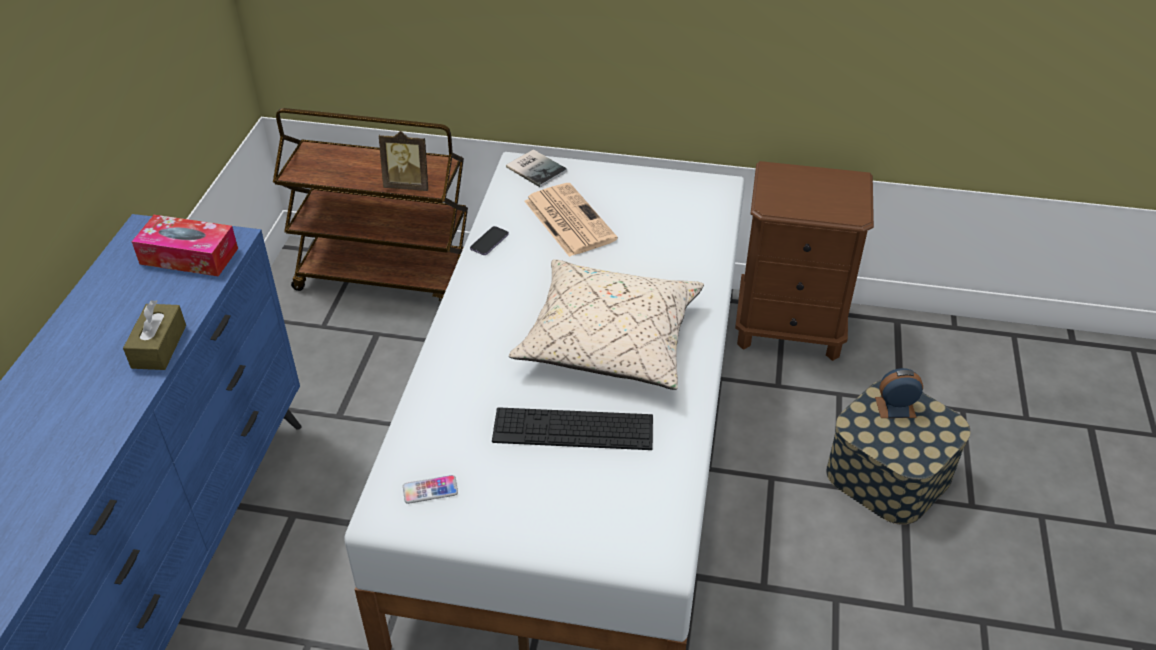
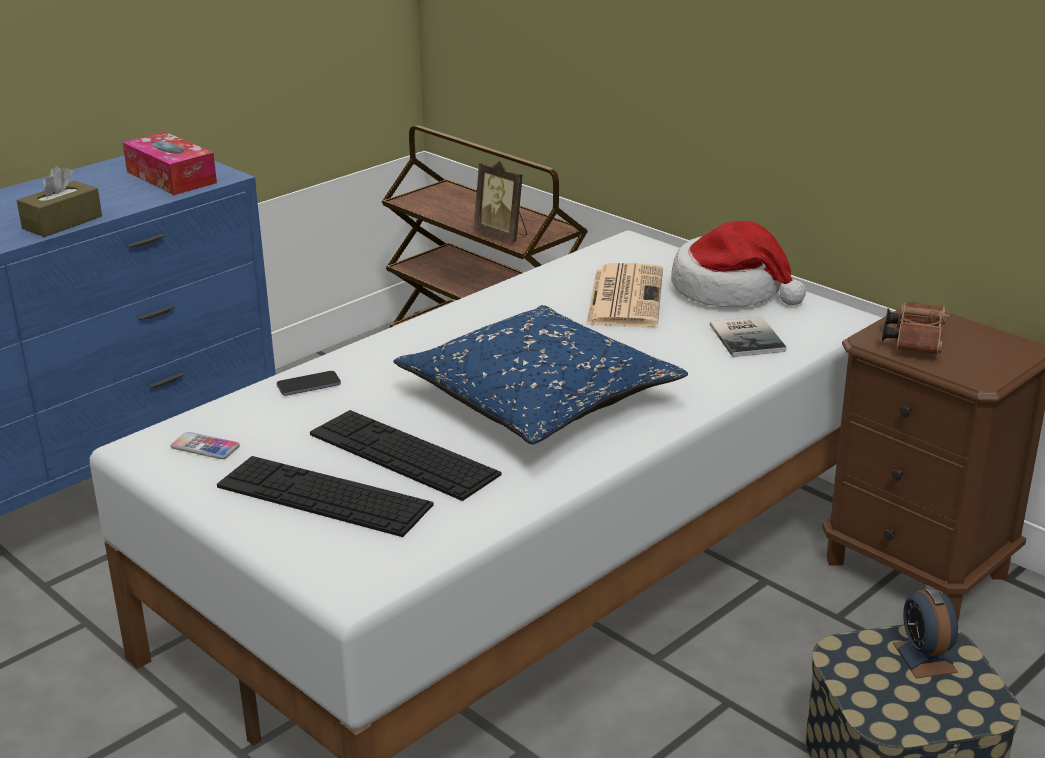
camera: 35 degrees right, 15 degrees down
phone [470,226,509,255] -> phone moved to [277,371,341,396]
book [506,149,567,188] -> book moved to [710,316,786,357]
beige pillow [509,259,704,390] -> blue pillow [393,305,688,444]
alarm clock [875,368,923,418] -> alarm clock turned 135 degrees counterclockwise [893,588,958,679]
none -> keyboard [217,456,434,537]
none -> hat [671,221,806,307]
none -> brown binoculars [882,303,949,355]

